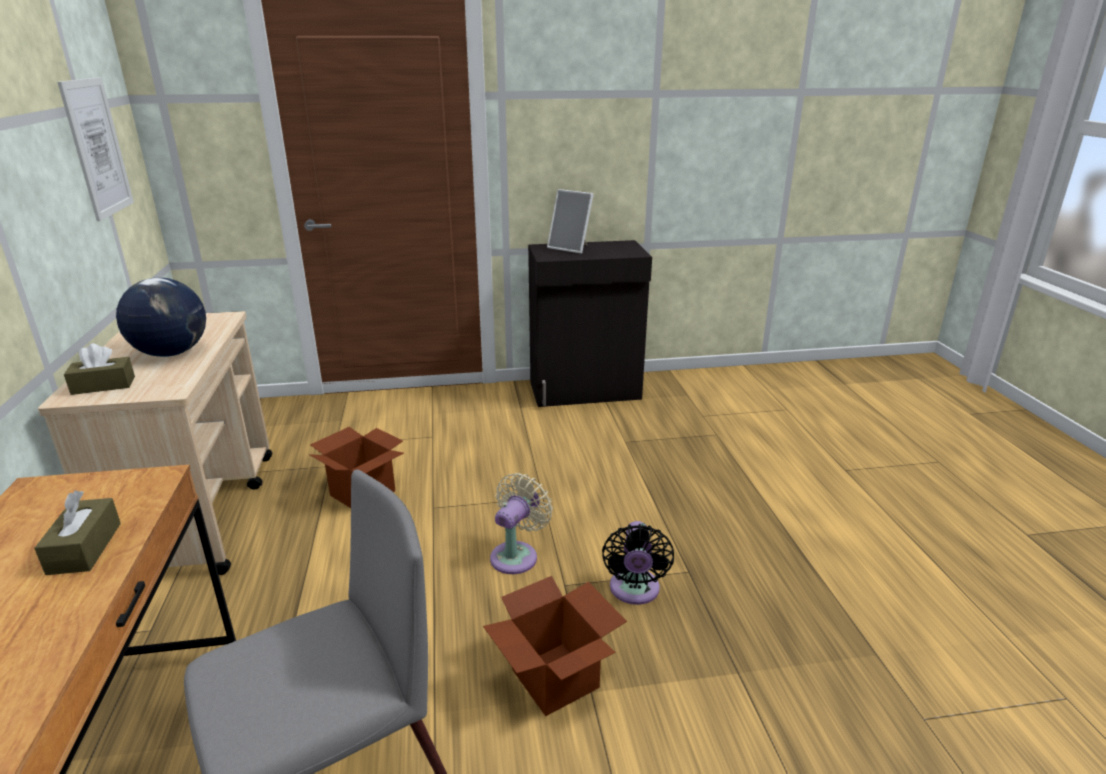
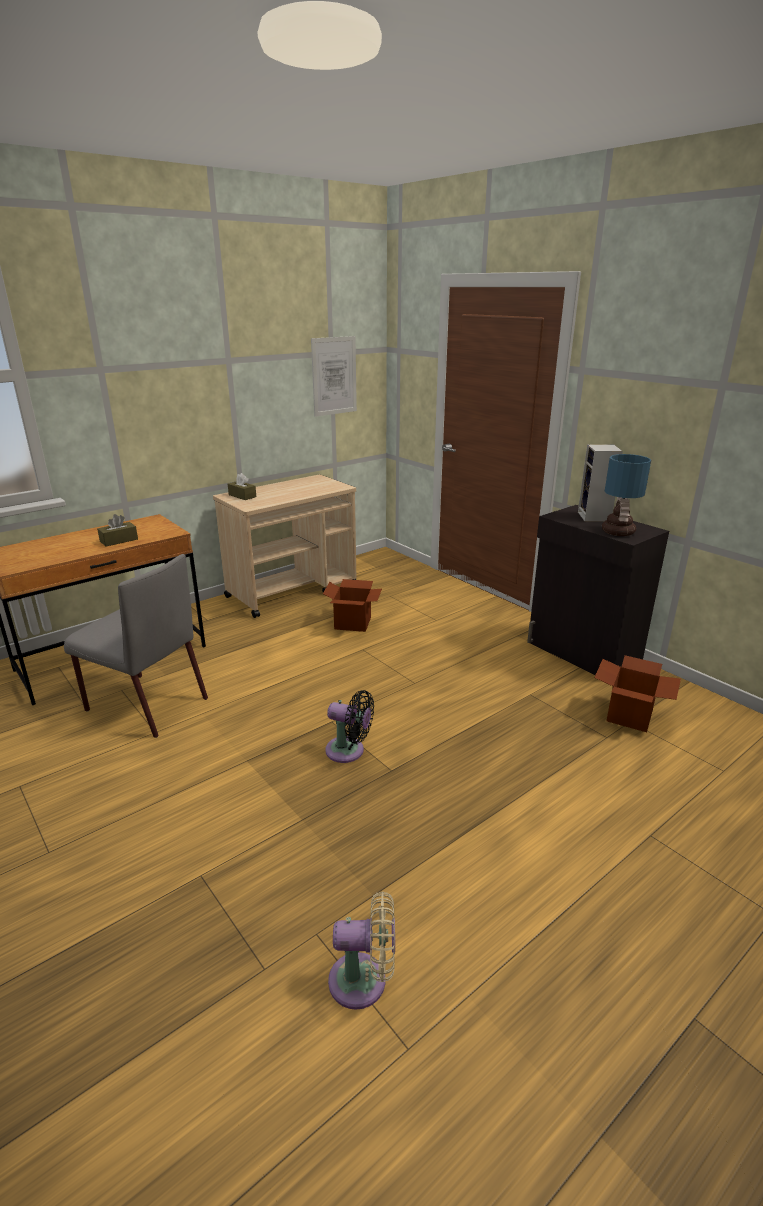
camera: 60 degrees right, 0 degrees up
globe [116,278,206,357] -> none
cardboard box [483,576,627,716] -> cardboard box moved to [594,655,681,732]
beige fan [490,473,553,574] -> beige fan moved to [328,892,395,1010]
picture frame [547,189,594,254] -> speaker [578,444,623,522]
black fan [602,521,674,605] -> black fan turned 135 degrees counterclockwise [325,690,374,763]
none -> table lamp [602,454,651,536]

